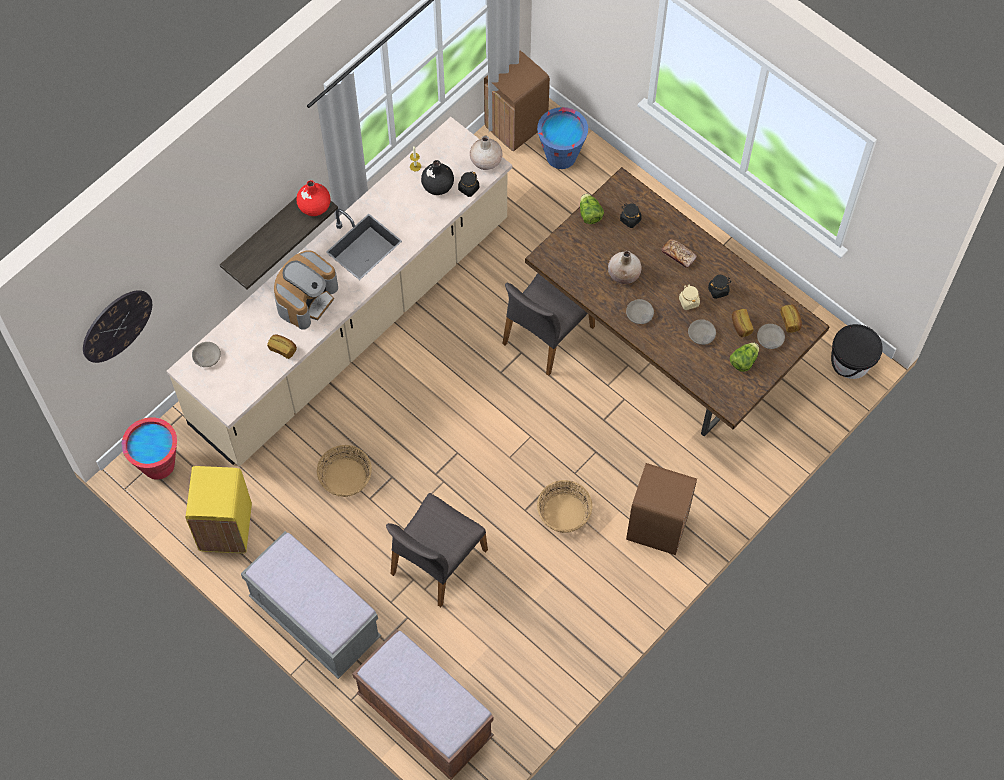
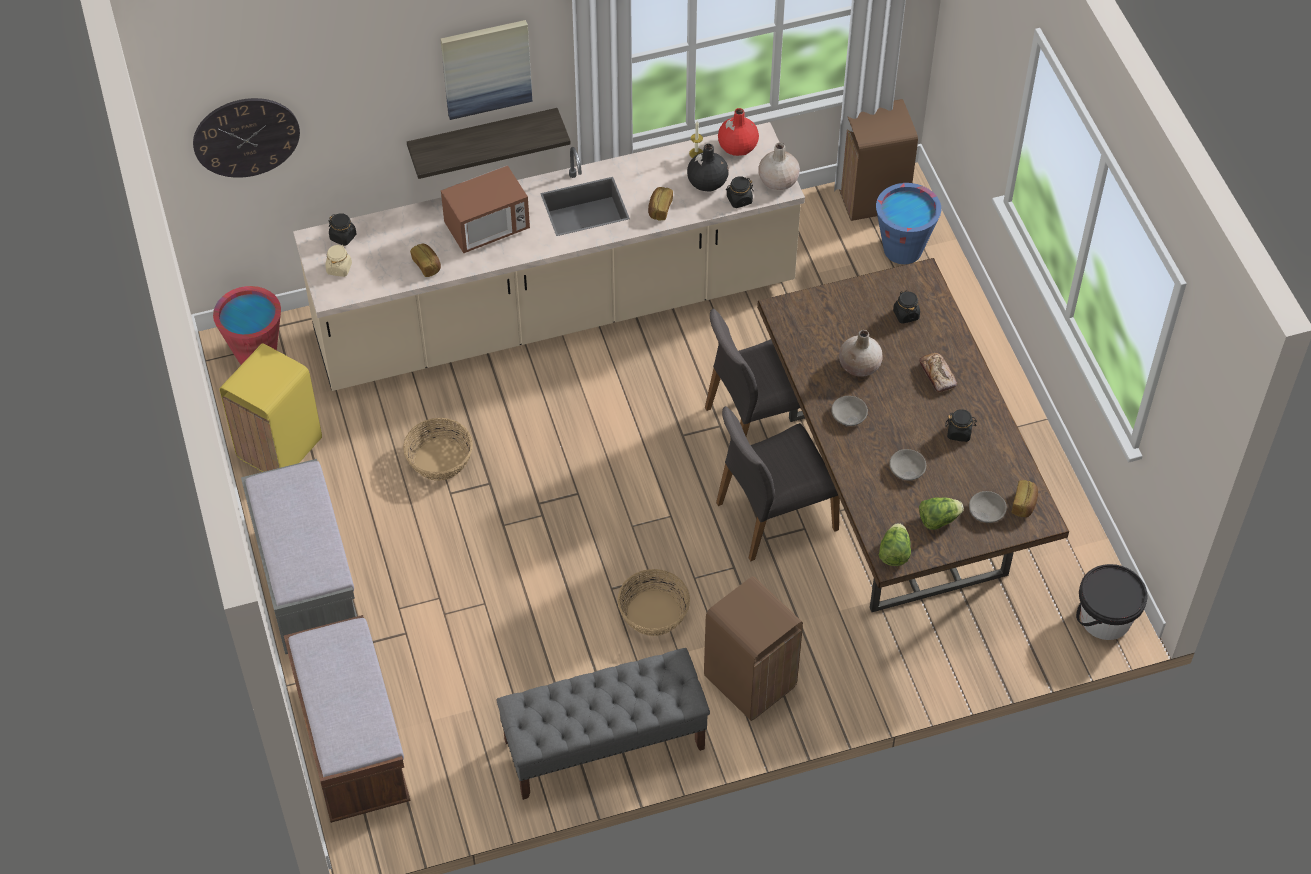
camera: 30 degrees right, 10 degrees down
grey bowl [192,342,221,367] -> black jar [329,213,356,246]
coffee machine [274,250,338,329] -> microwave [441,165,530,253]
red vase [296,180,331,216] -> red vase moved to [718,108,759,156]
grey chair [386,493,488,607] -> grey chair moved to [716,406,840,561]
lettuce [580,194,604,224] -> lettuce moved to [879,523,911,566]
beige jar [679,284,700,310] -> beige jar moved to [325,244,352,277]
bread [732,309,754,337] -> bread moved to [648,187,673,221]
none -> picture [440,20,532,120]
none -> grey bench [496,648,710,800]

